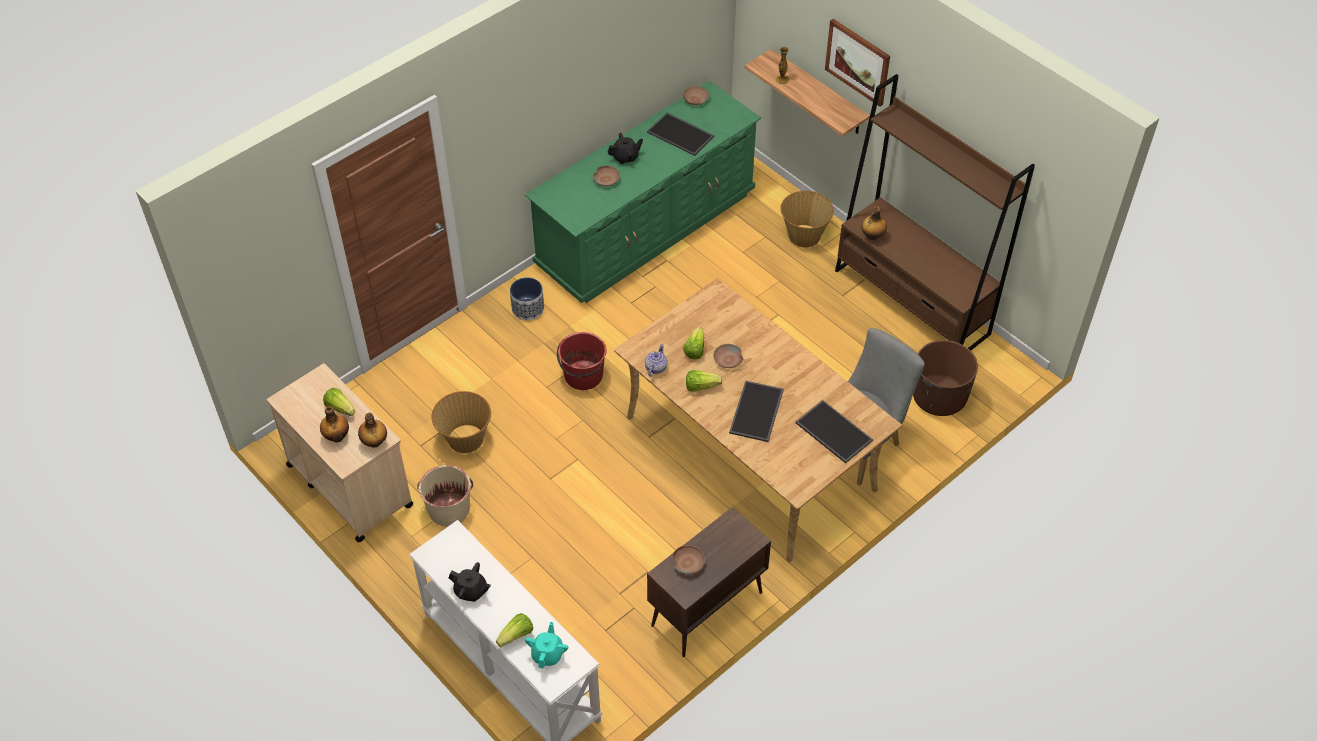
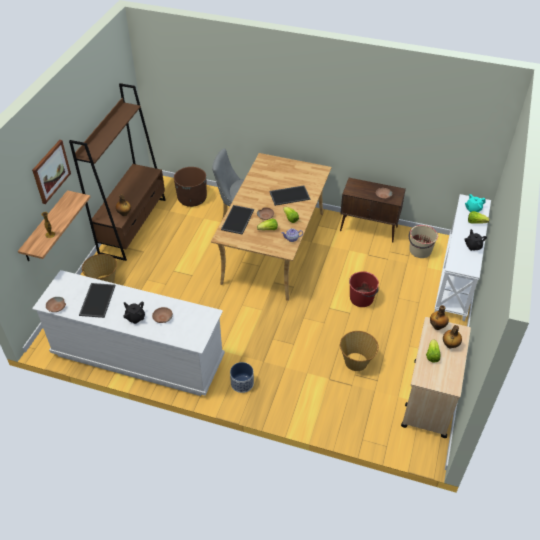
camera: 120 degrees left, 5 degrees down
beige bucket [417,465,473,527] -> beige bucket moved to [409,225,438,258]
green dresser [525,81,761,303] -> white dresser [32,270,225,396]
red bucket [557,332,606,390] -> red bucket moved to [349,271,379,307]
tray [795,400,873,463] -> tray moved to [221,205,254,235]

